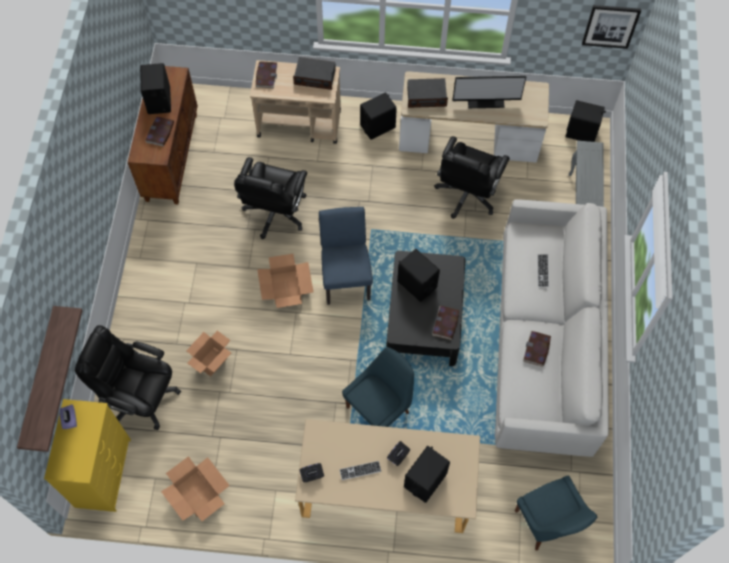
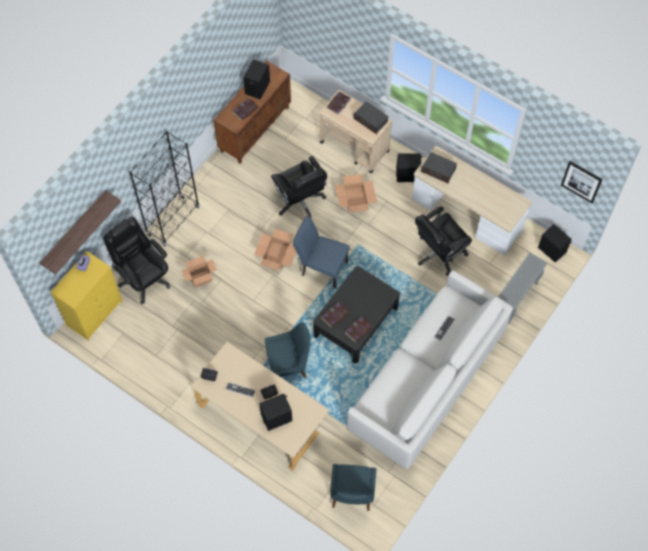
camera: 30 degrees right, 0 degrees up
cardboard box [161,456,230,521] -> cardboard box moved to [335,174,377,213]
black office chair [234,157,307,239] -> black office chair turned 75 degrees counterclockwise [271,156,327,218]
blue chair [319,207,373,305] -> blue chair turned 90 degrees counterclockwise [293,216,350,289]
black speaker [397,249,440,302] -> none
monitor [453,76,526,108] -> none
book [523,331,551,367] -> book moved to [322,302,349,327]
none -> black bookcase [129,131,200,247]

